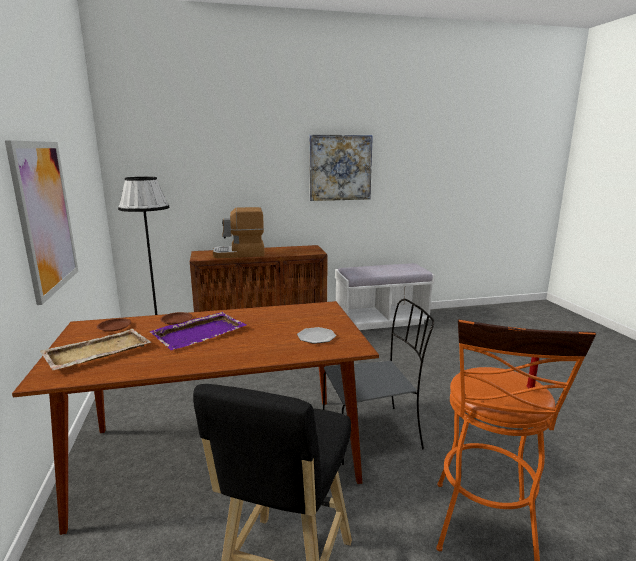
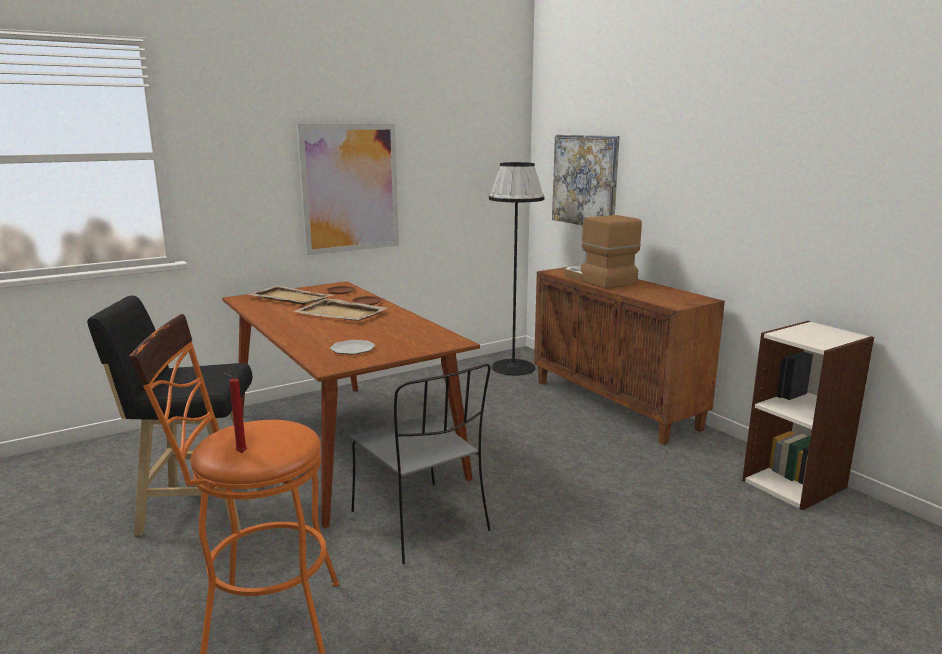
camera: 70 degrees right, 0 degrees up
purple tray [150,312,246,350] -> beige tray [293,299,387,321]
picture [309,135,373,201] -> picture moved to [552,135,620,225]
white bench [335,263,435,330] -> bookcase [742,321,874,510]

